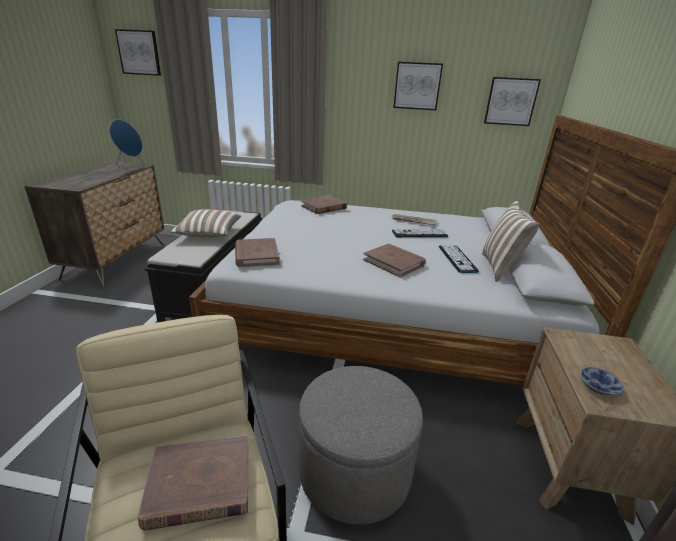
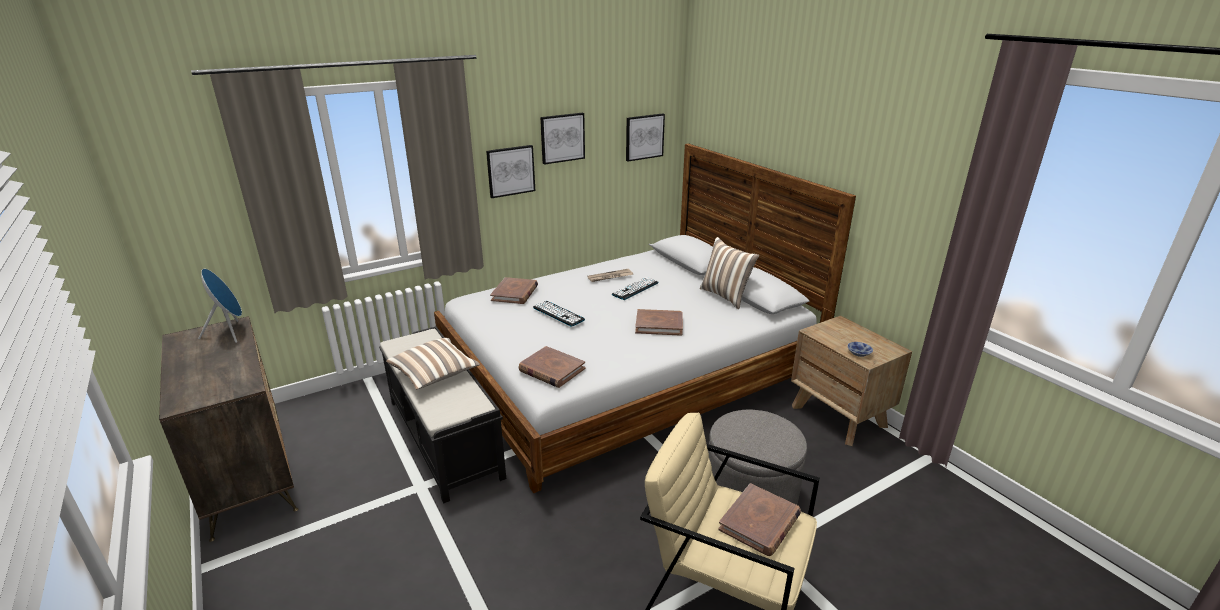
camera: 40 degrees left, 0 degrees up
picture [115,29,161,76] -> picture moved to [486,145,535,198]
keyboard [439,245,479,273] -> keyboard moved to [533,301,585,327]

